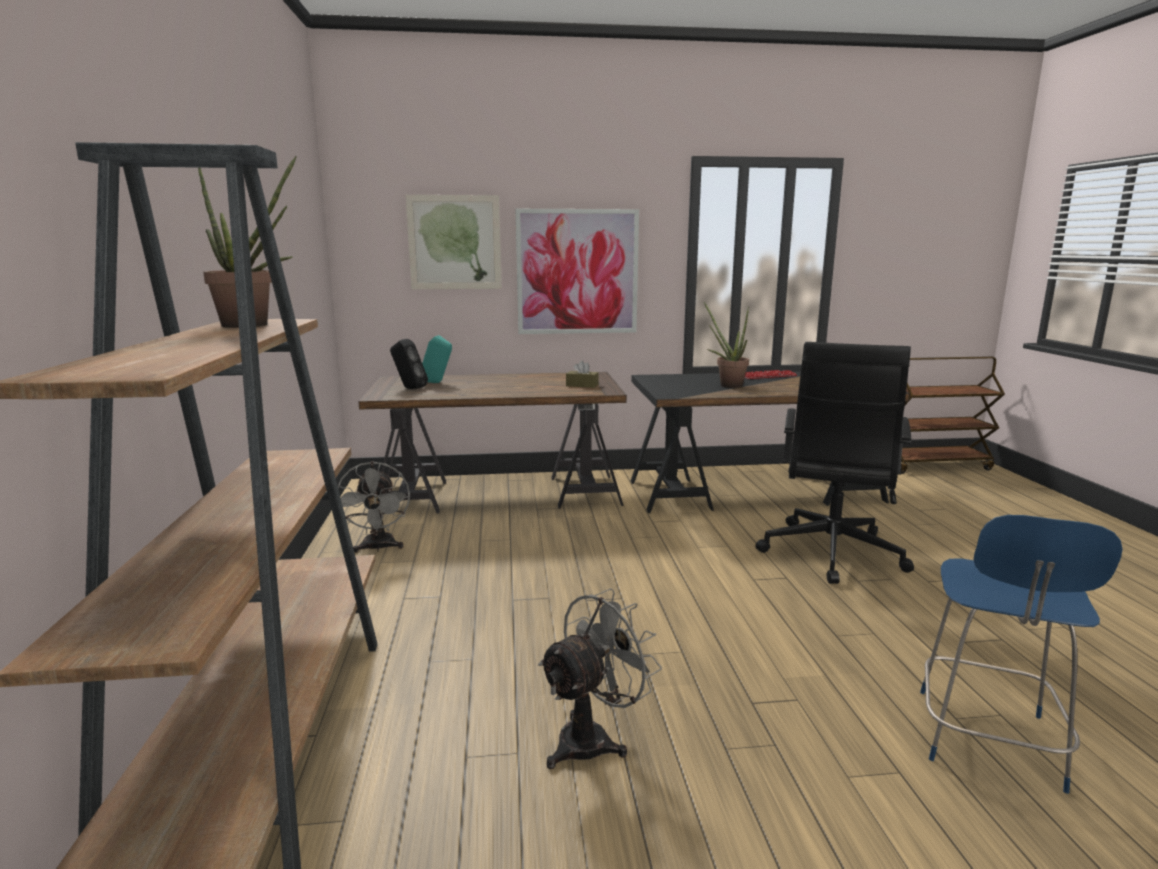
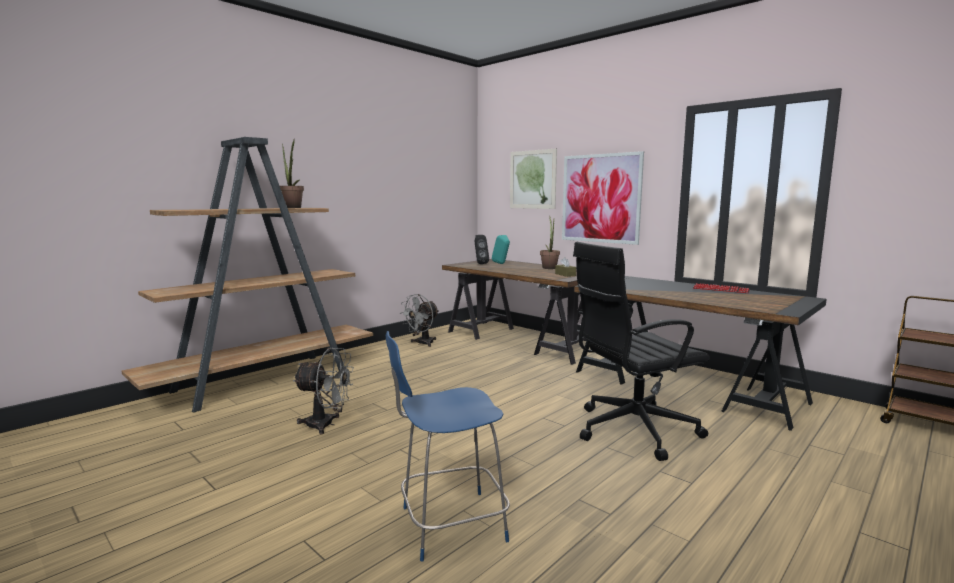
camera: 50 degrees right, 5 degrees down
potted plant [704,302,749,388] -> potted plant moved to [540,216,560,269]

